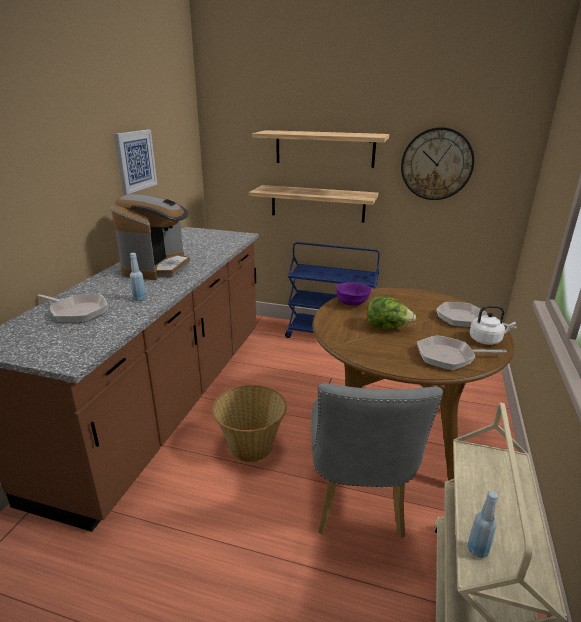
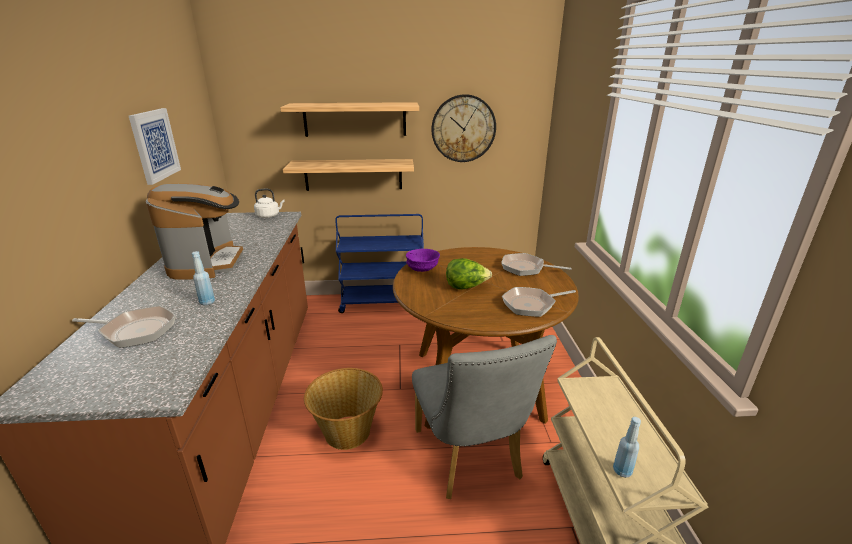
camera: 20 degrees left, 0 degrees up
white kettle [469,305,516,345] -> white kettle moved to [254,189,285,218]

